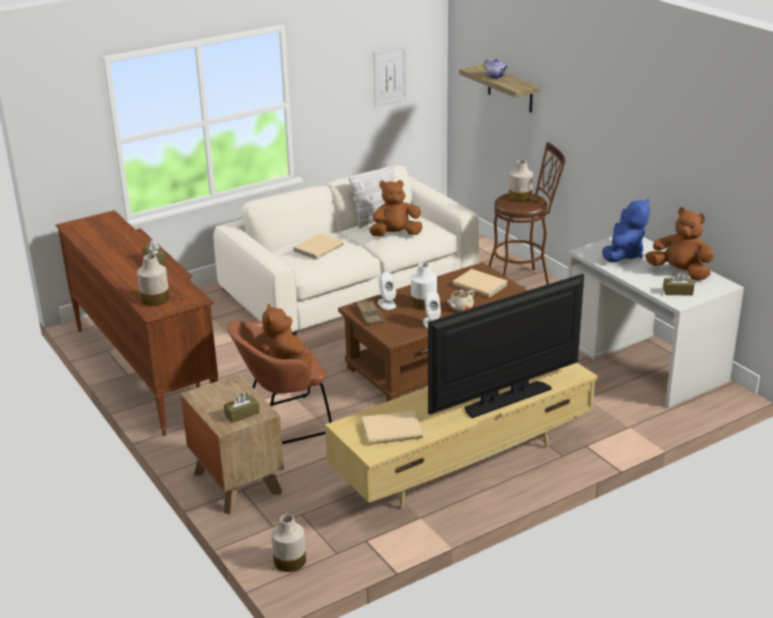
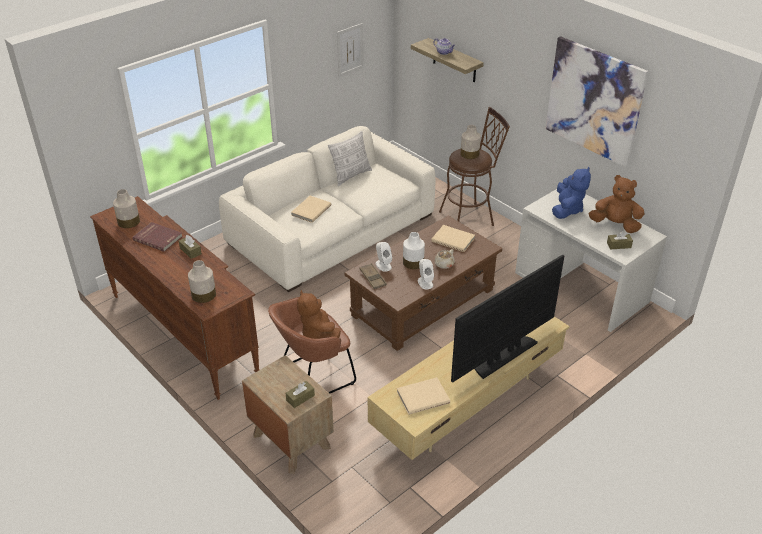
camera: 10 degrees left, 10 degrees up
beige vase [271,514,306,572] -> beige vase moved to [113,189,140,228]
brown plush toy [369,180,423,236] -> none
none -> red book [132,222,183,252]
none -> picture [545,36,648,167]

